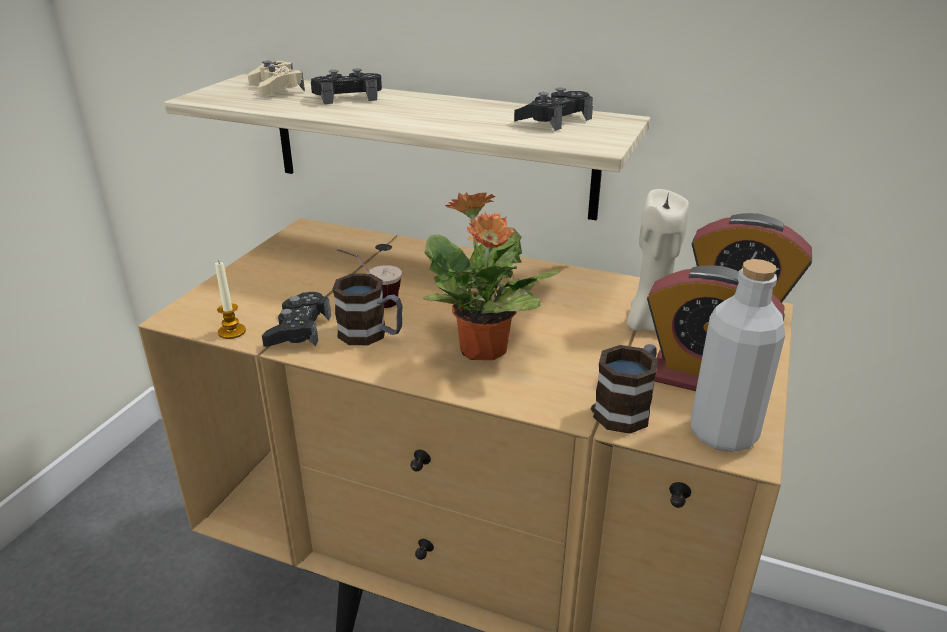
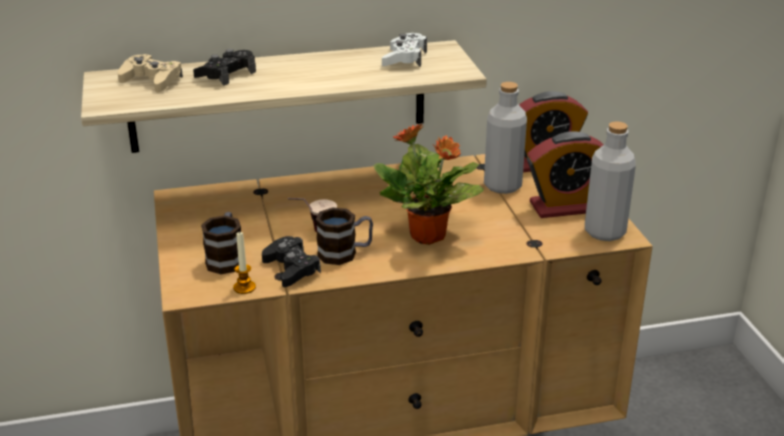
camera: 35 degrees left, 0 degrees up
black game controller [514,87,593,131] -> white game controller [382,33,427,67]
mug [593,344,658,434] -> mug moved to [201,212,241,274]
beige candle [627,189,689,332] -> grey bottle [484,82,527,194]

